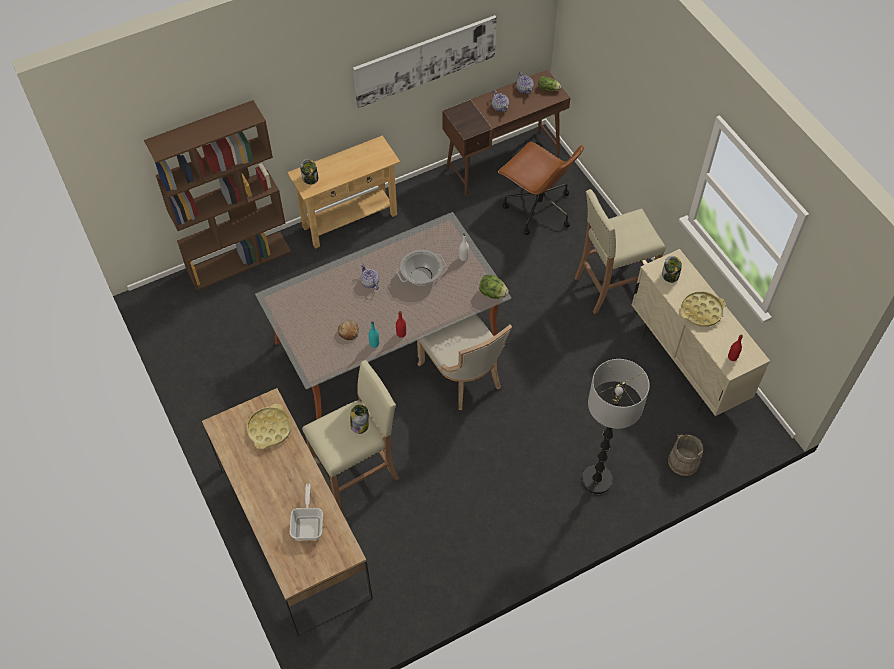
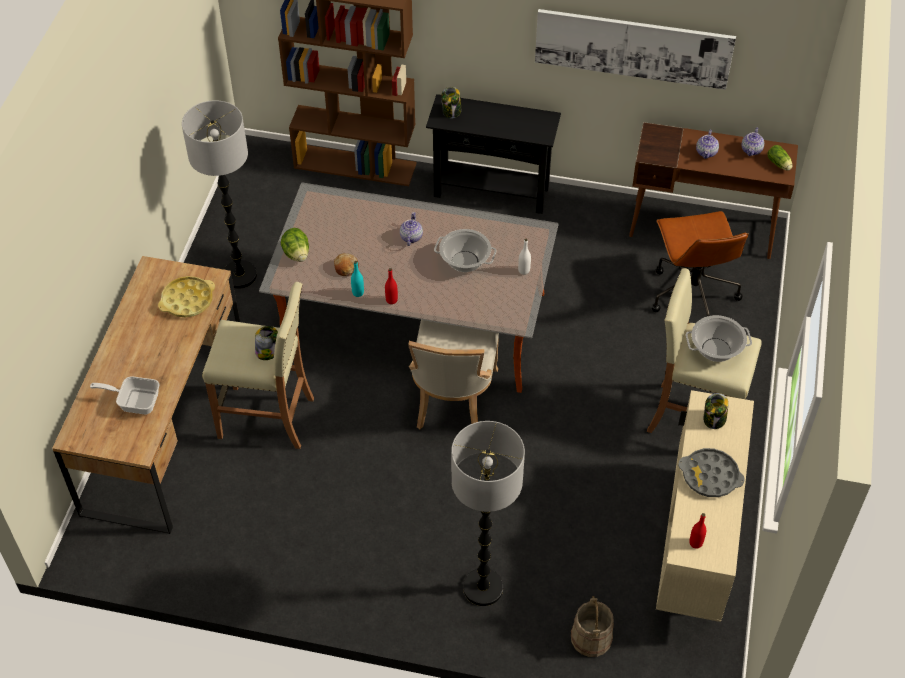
camera: 40 degrees right, 5 degrees down
beige console table [287,135,400,249] -> black console table [426,94,561,214]
frying pan [290,484,323,540] -> frying pan turned 120 degrees counterclockwise [90,377,159,414]
lettuce [479,275,509,299] -> lettuce moved to [281,228,309,262]
yellow tray [679,291,726,327] -> grey tray [678,448,745,497]
none -> floor lamp [182,100,257,289]
none -> cooking pot [686,315,752,362]

